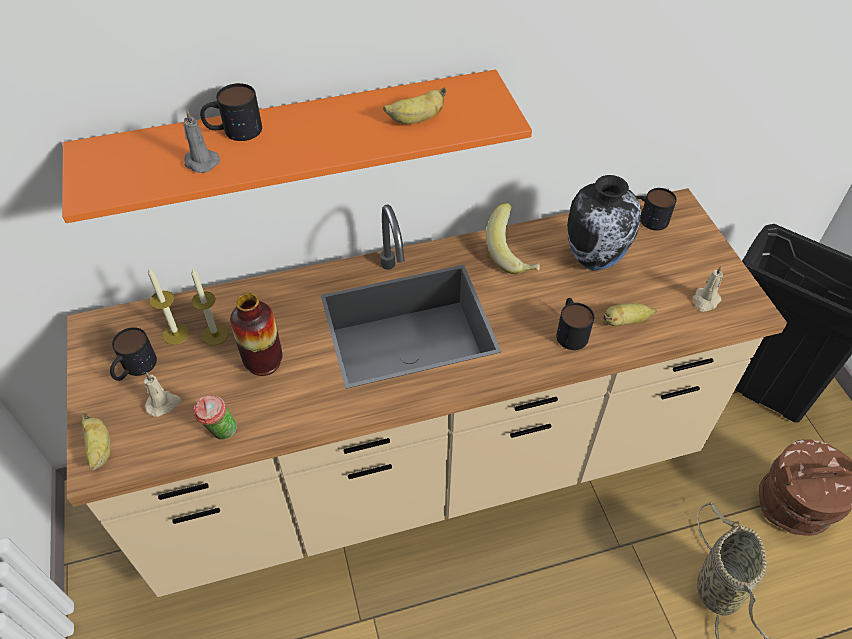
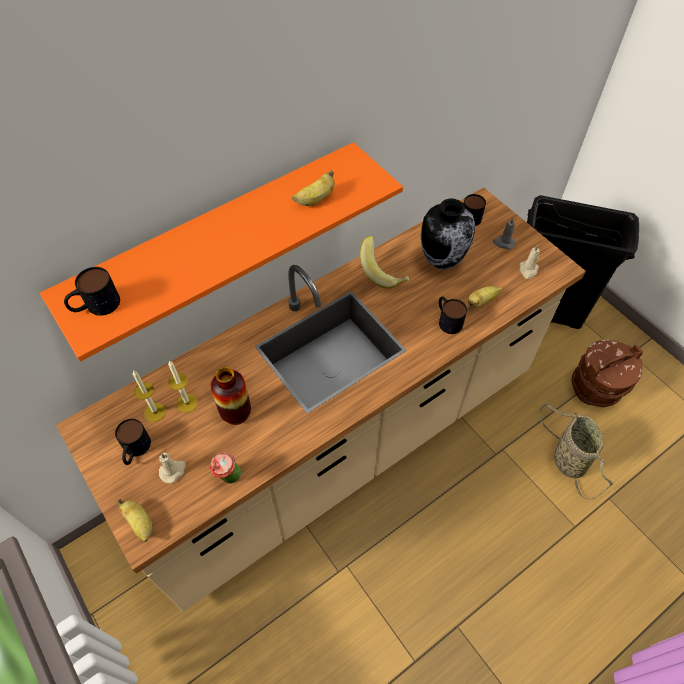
camera: 20 degrees left, 5 degrees up
grey candle [184,109,220,173] -> grey candle moved to [493,218,516,250]
mug [200,83,262,141] -> mug moved to [64,267,120,316]

